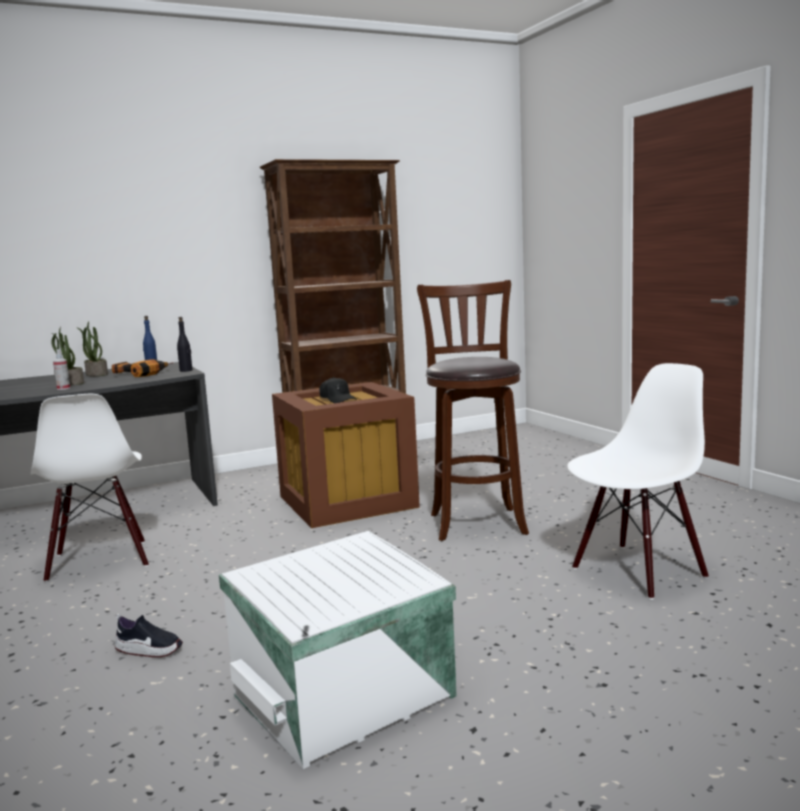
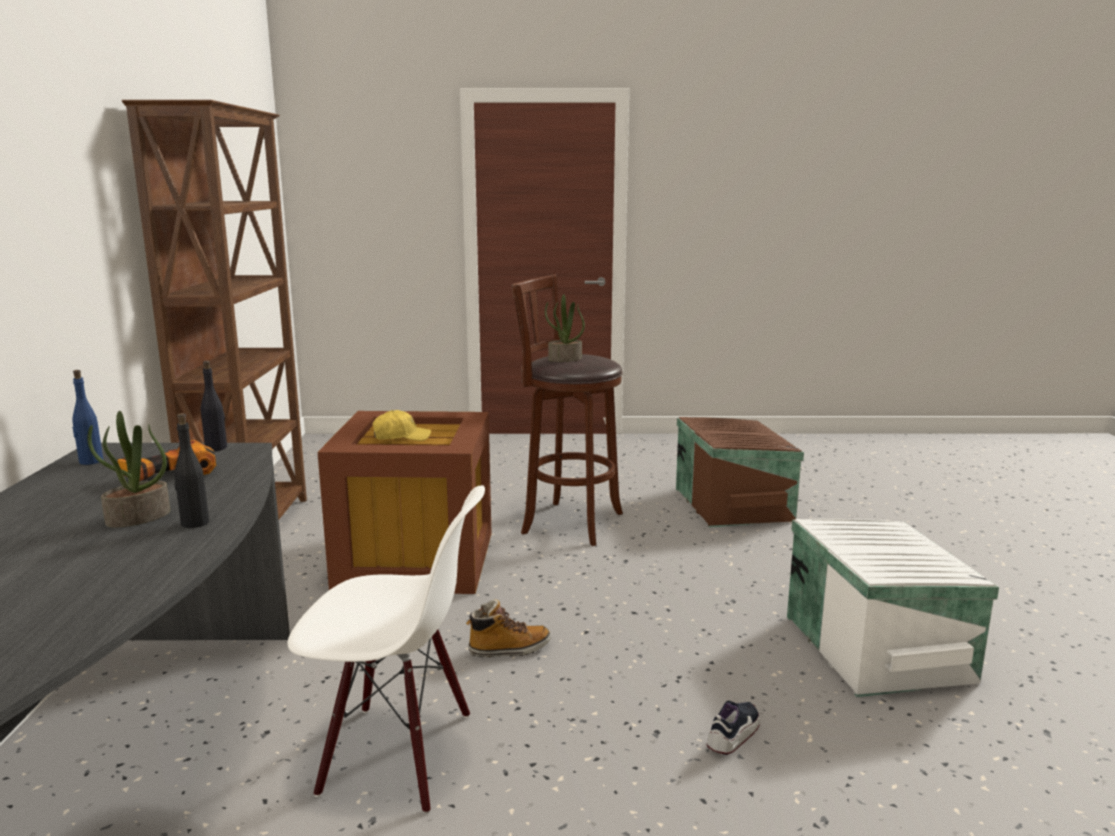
camera: 65 degrees left, 5 degrees up
spray bottle [53,349,70,390] -> black bottle [175,413,209,528]
potted plant [77,322,108,376] -> potted plant moved to [545,294,585,362]
black cap [319,377,357,403] -> yellow cap [373,410,431,441]
white chair [567,363,709,600] -> brown storage box [676,417,804,528]
none -> boot [466,599,551,657]

